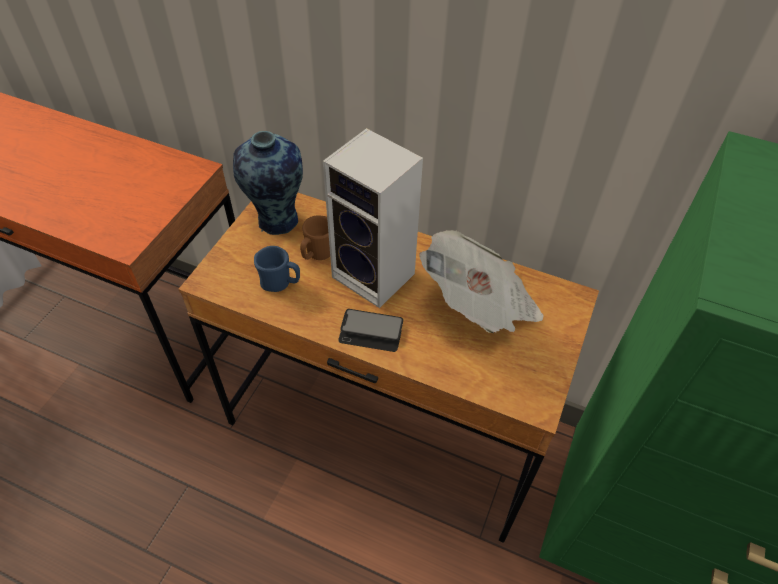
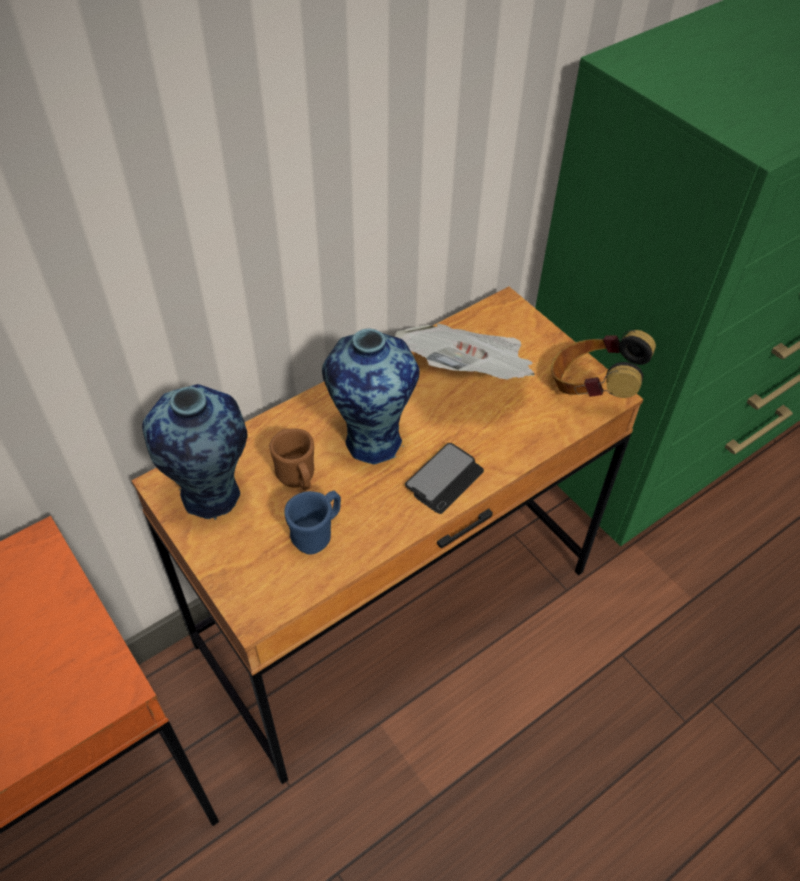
camera: 60 degrees left, 0 degrees up
speaker [323,128,423,308] -> vase [322,328,419,464]
none -> headphones [551,330,656,398]

